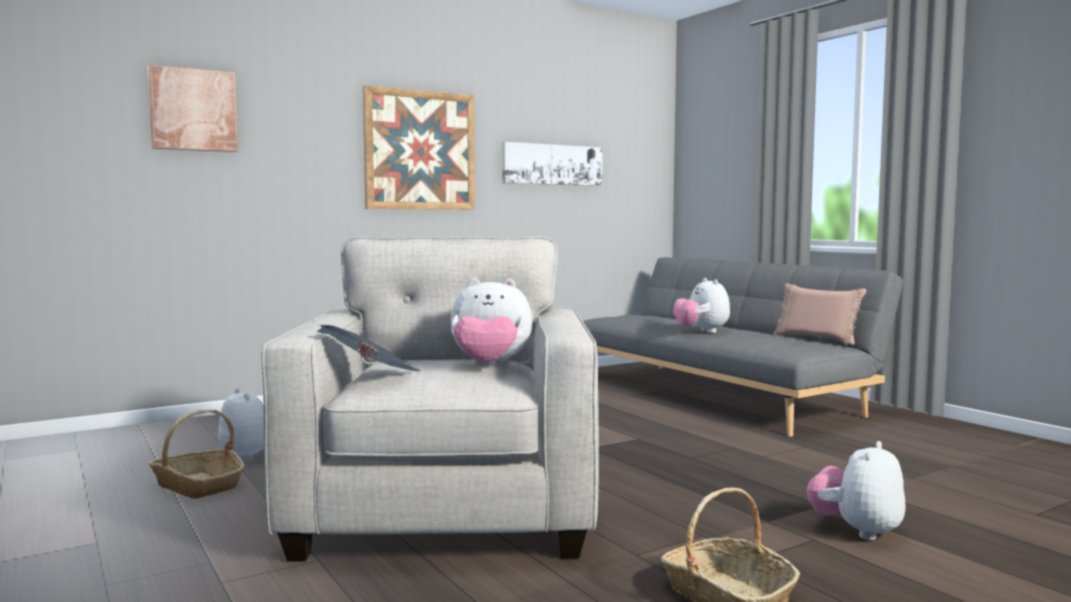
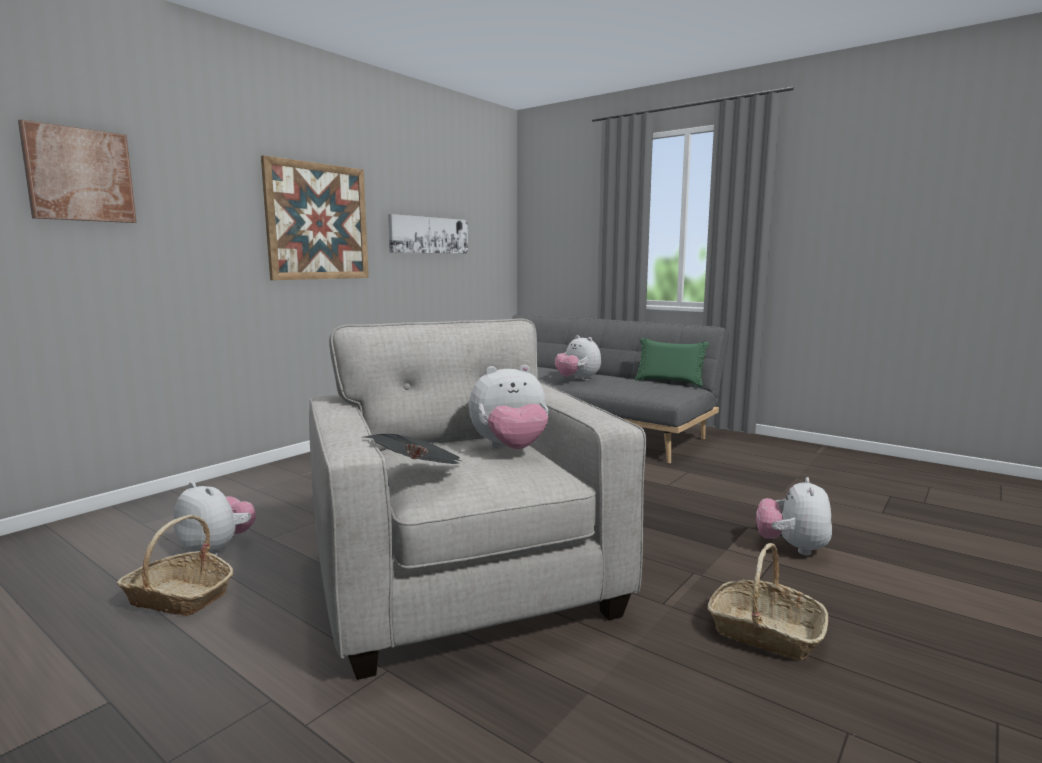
camera: 20 degrees left, 5 degrees up
beige pillow [773,284,866,346] -> green pillow [634,338,709,387]

